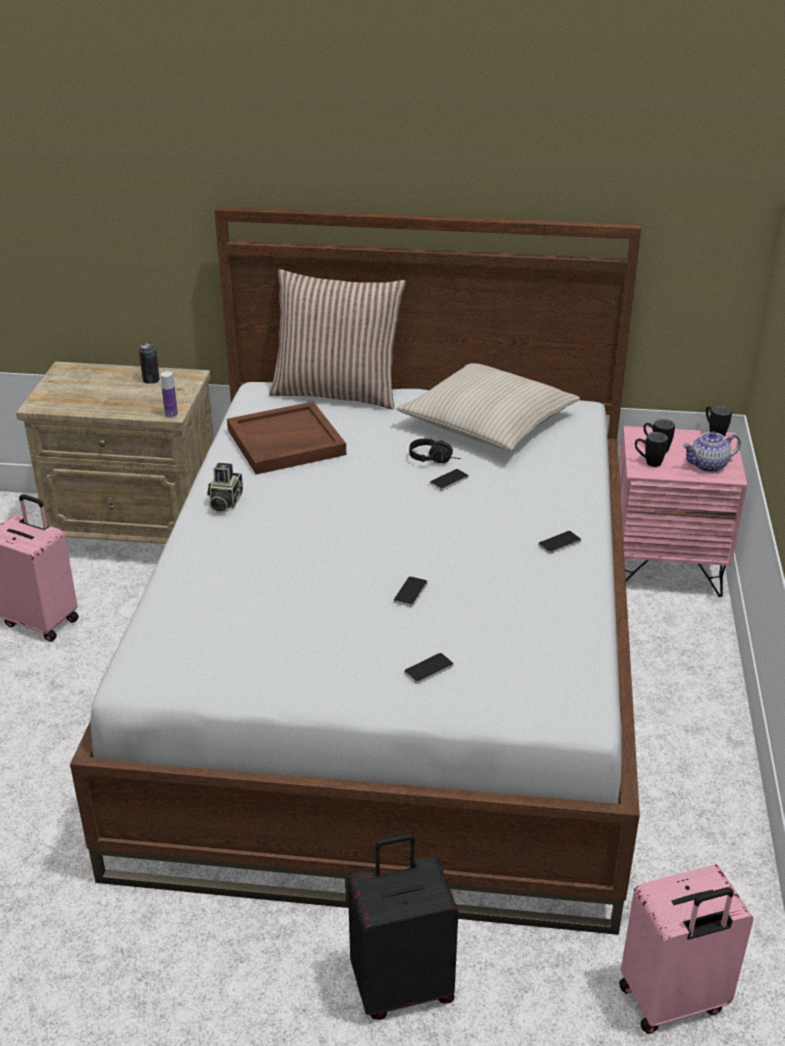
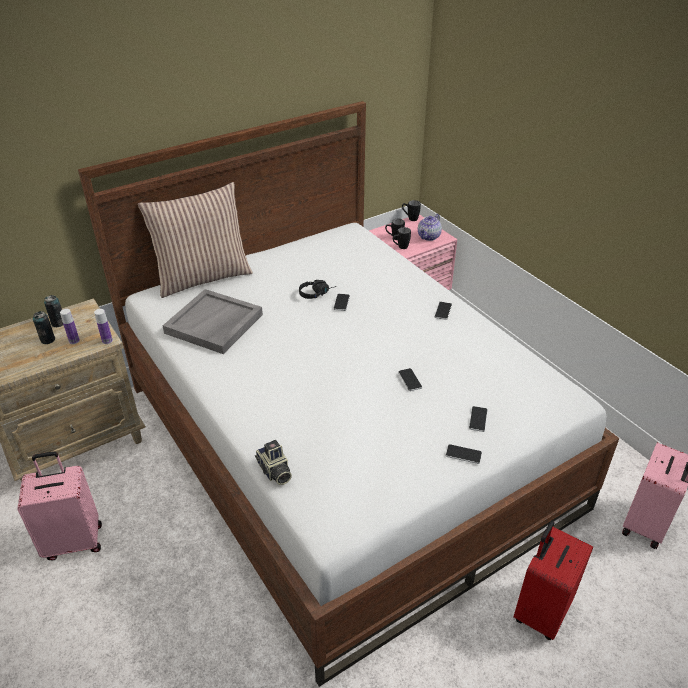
camera: 40 degrees left, 5 degrees up
camera [207,463,243,513] -> camera moved to [255,440,292,485]
brown tray [227,402,346,475] -> grey tray [163,289,263,354]
black suitcase [348,833,458,1020] -> red suitcase [513,520,593,640]
beige pillow [397,363,580,451] -> none
none -> can [33,311,55,344]
none -> bottle [60,309,80,344]
none -> phone [446,444,482,464]

